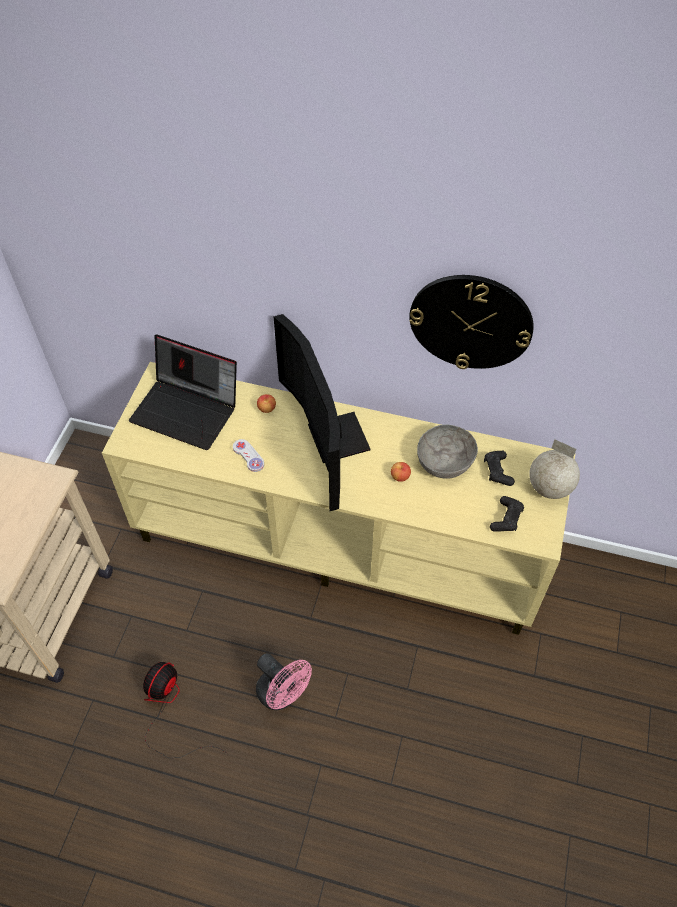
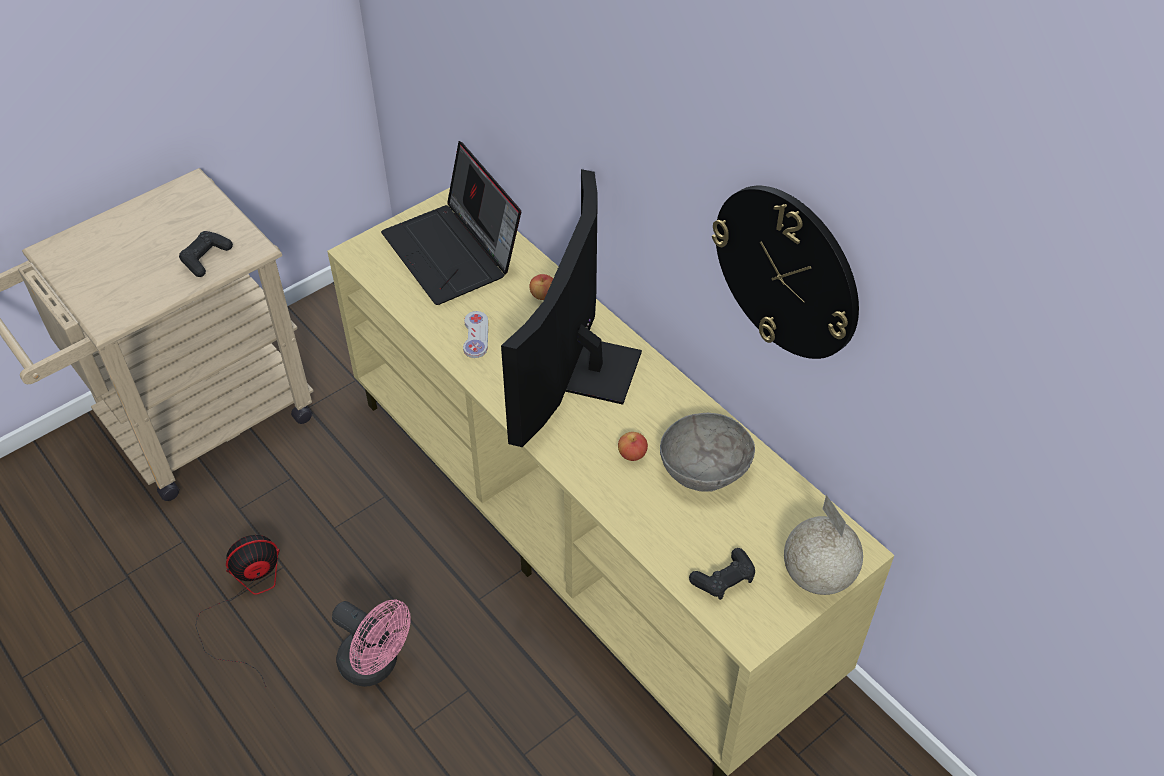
camera: 35 degrees right, 5 degrees down
pink fan [256,653,312,710] -> pink fan turned 45 degrees counterclockwise [332,599,411,687]
black game controller [484,451,515,486] -> black game controller moved to [179,231,233,277]

